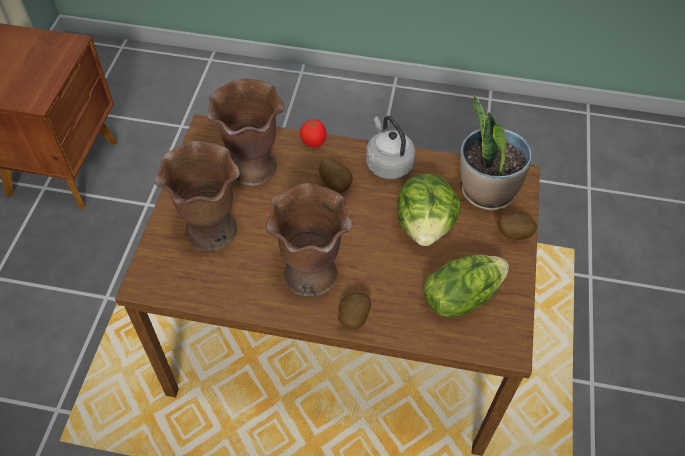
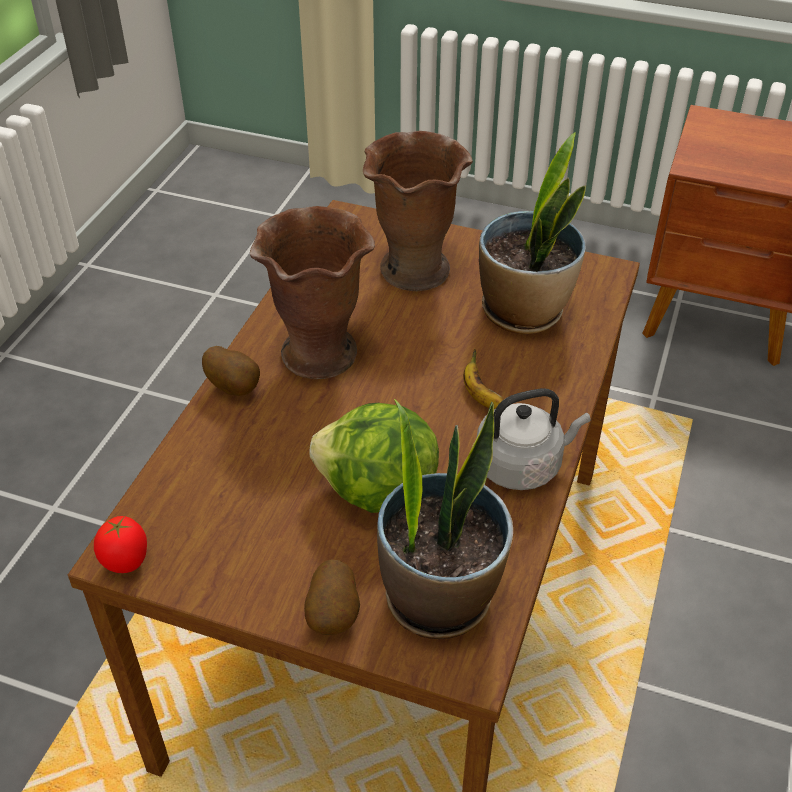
camera: 100 degrees right, 10 degrees down
brown vase [207,78,285,186] -> potted plant [479,132,586,334]
tomato [300,119,326,148] -> tomato moved to [94,516,147,573]
potato [319,158,353,193] -> banana [463,349,504,409]
lettuce [423,255,509,317] -> none

